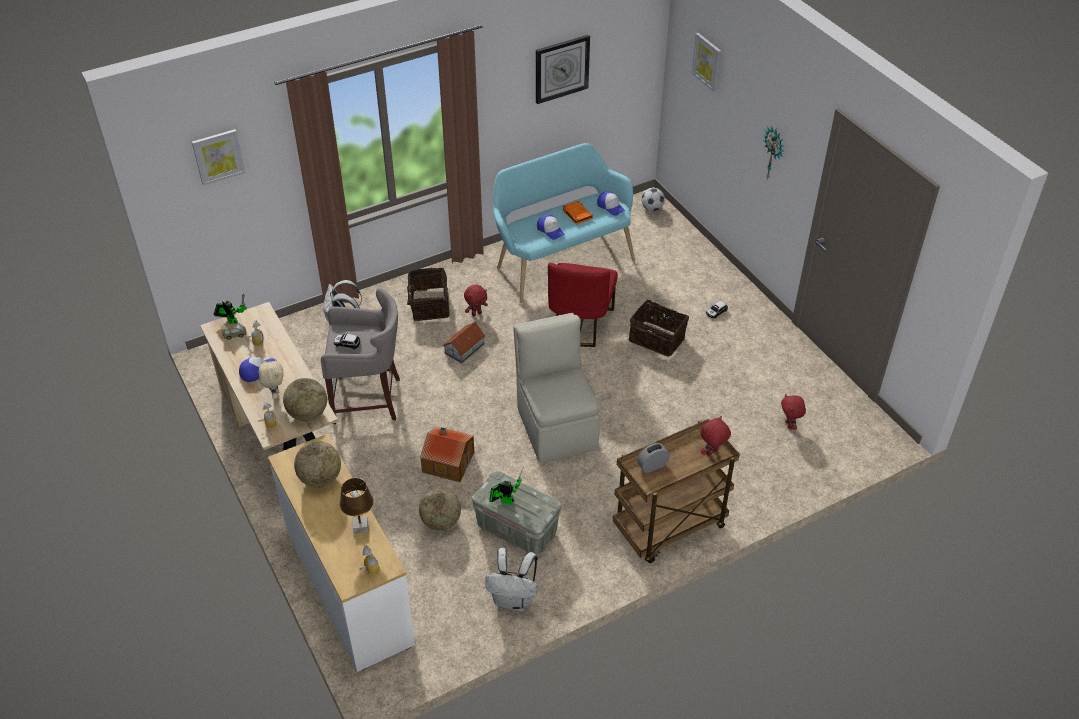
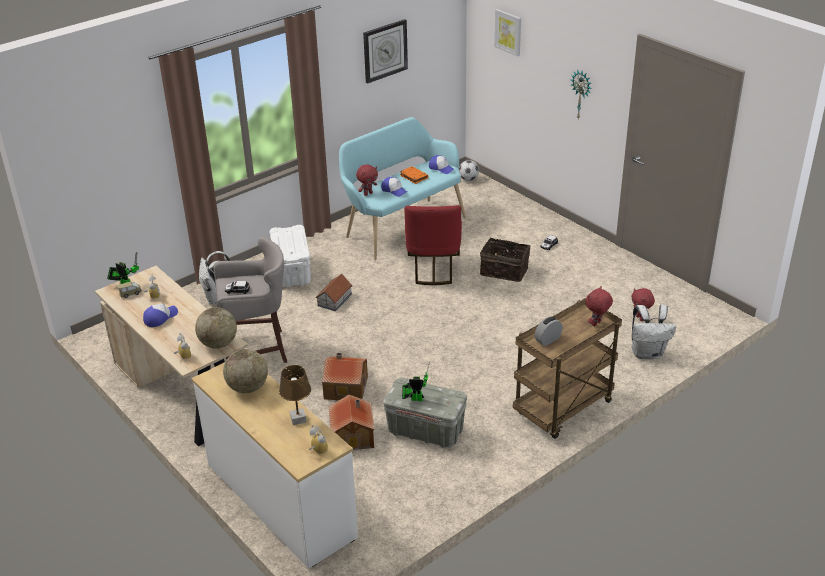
camera: 10 degrees left, 10 degrees down
picture [192,129,245,186] -> none
beige plush toy [259,358,284,399] -> none
basket [407,268,450,321] -> white storage box [269,225,311,288]
globe [419,488,461,531] -> toy house [329,395,374,450]
red plush toy [464,285,488,316] -> red plush toy moved to [356,164,378,196]
white backpack [485,548,538,611] -> white backpack moved to [631,305,676,359]
beige chair [513,313,600,463] -> none

